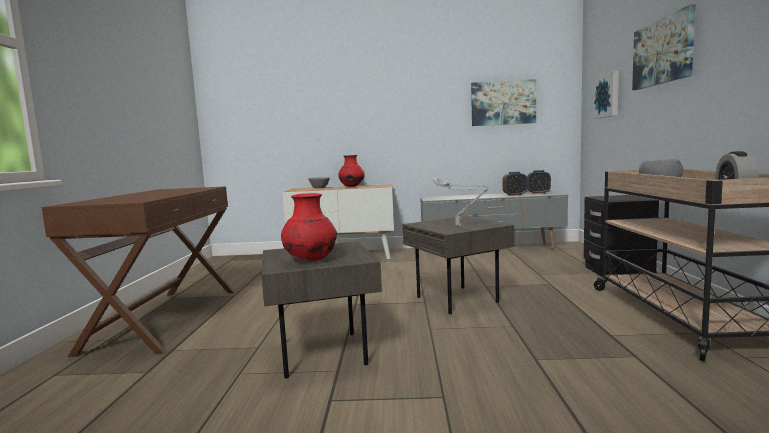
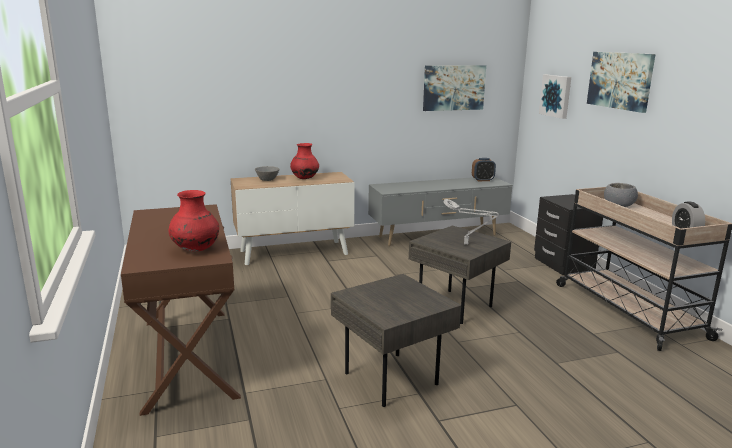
camera: 20 degrees left, 10 degrees up
red vase [281,193,337,262] -> red vase moved to [169,190,219,252]
alarm clock [502,172,527,196] -> none

